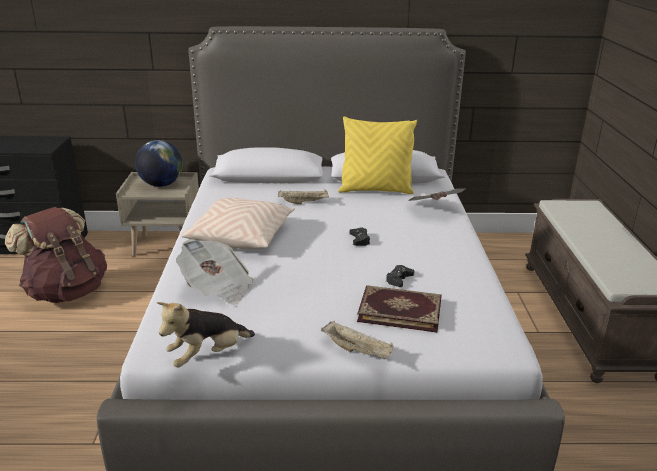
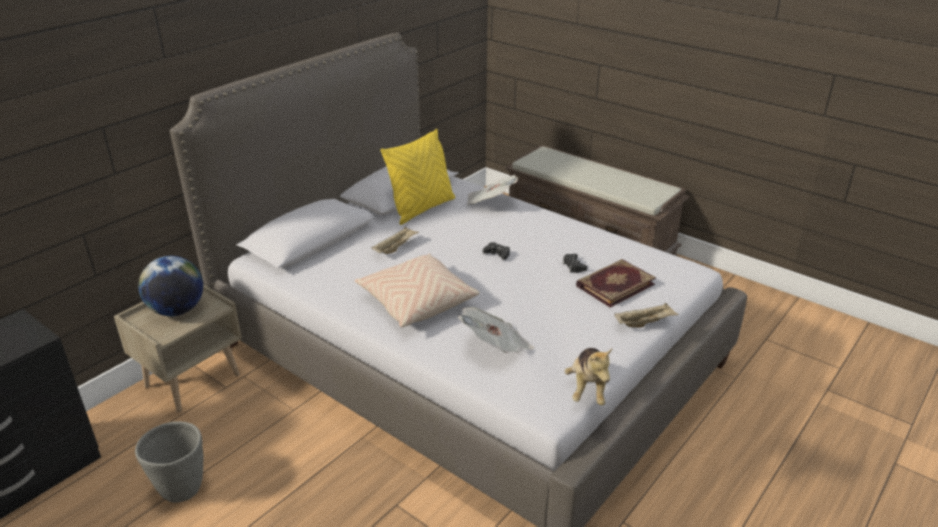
camera: 50 degrees left, 5 degrees up
brown backpack [5,207,107,303] -> grey planter [135,422,204,503]

